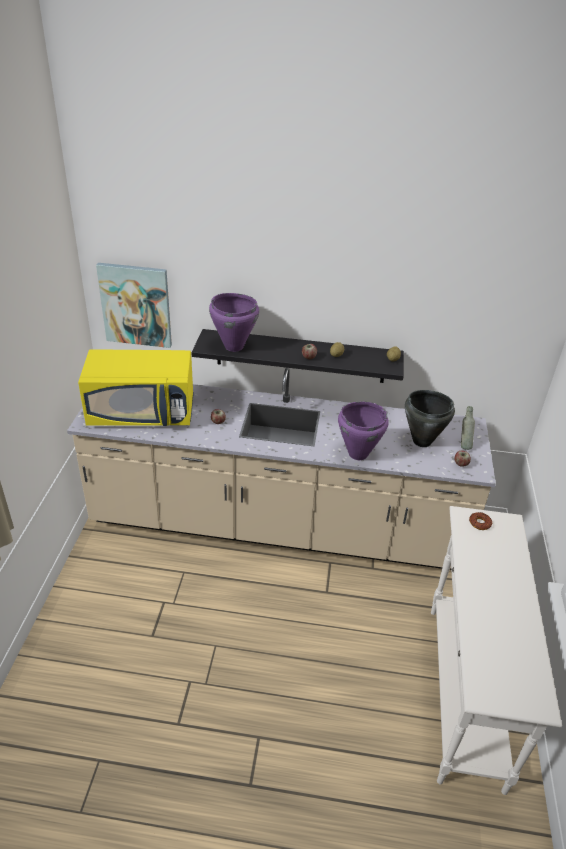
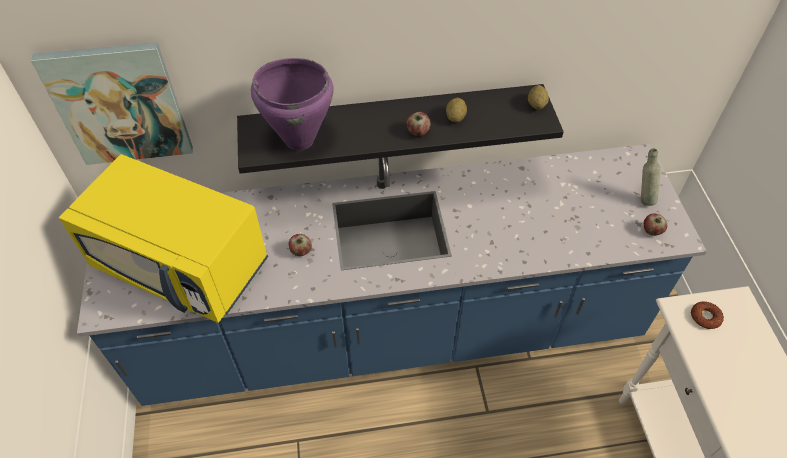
camera: 15 degrees left, 15 degrees up
beige counter [67,368,496,570] -> blue counter [77,144,707,406]
yellow microwave [78,349,194,426] -> yellow microwave turned 45 degrees clockwise [59,154,268,323]
purple cooking pot [338,401,389,460] -> none
black cooking pot [405,390,455,447] -> none

